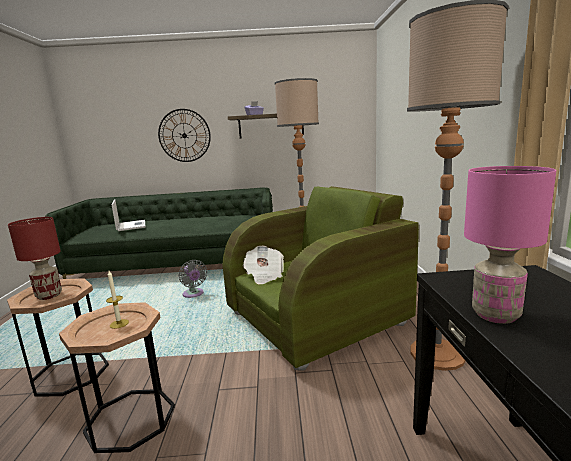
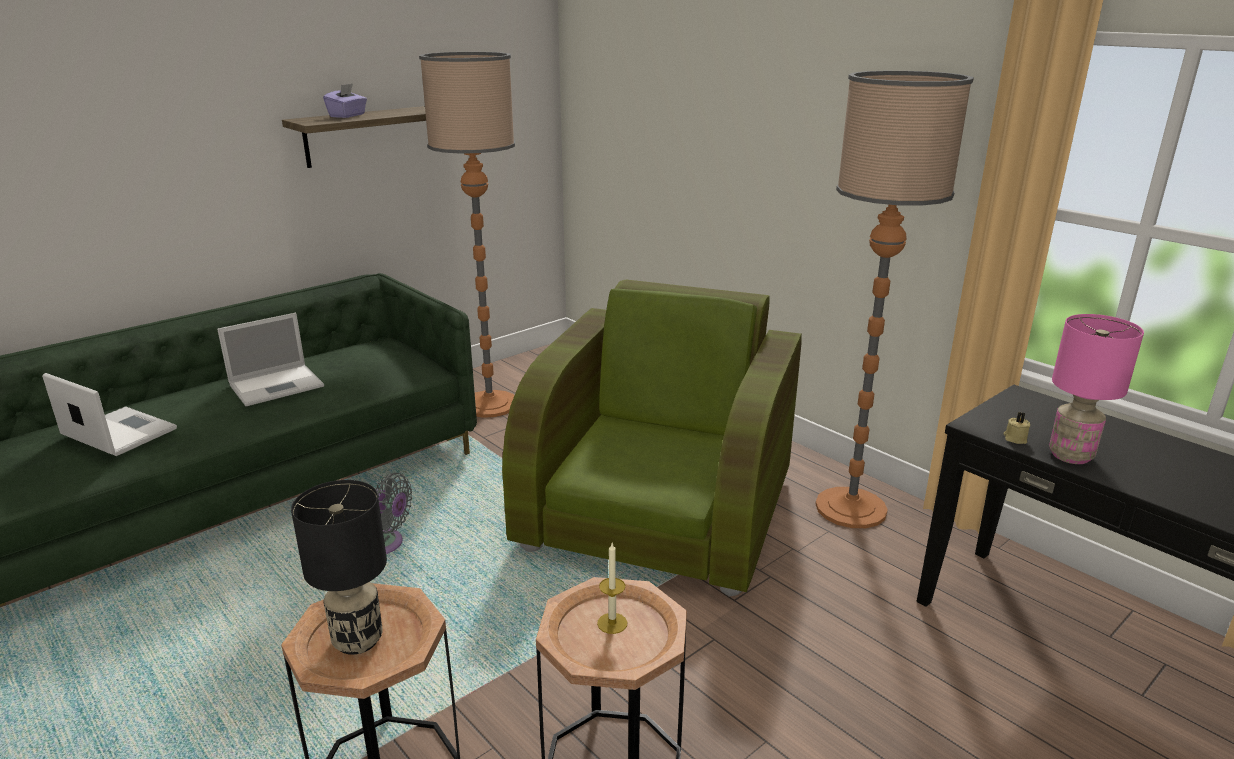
camera: 40 degrees left, 10 degrees up
red table lamp [8,217,62,300] -> black table lamp [291,480,387,655]
wall clock [158,109,211,162] -> none
newspaper [243,246,284,285] -> none
none -> laptop [217,313,324,406]
none -> beige candle [1004,412,1030,444]

